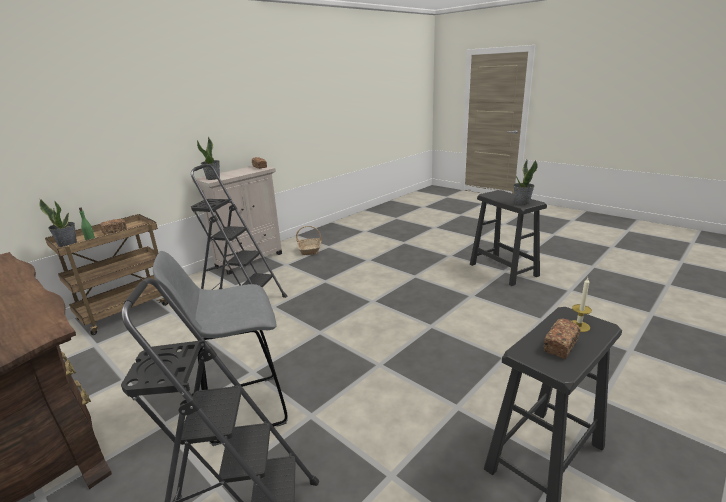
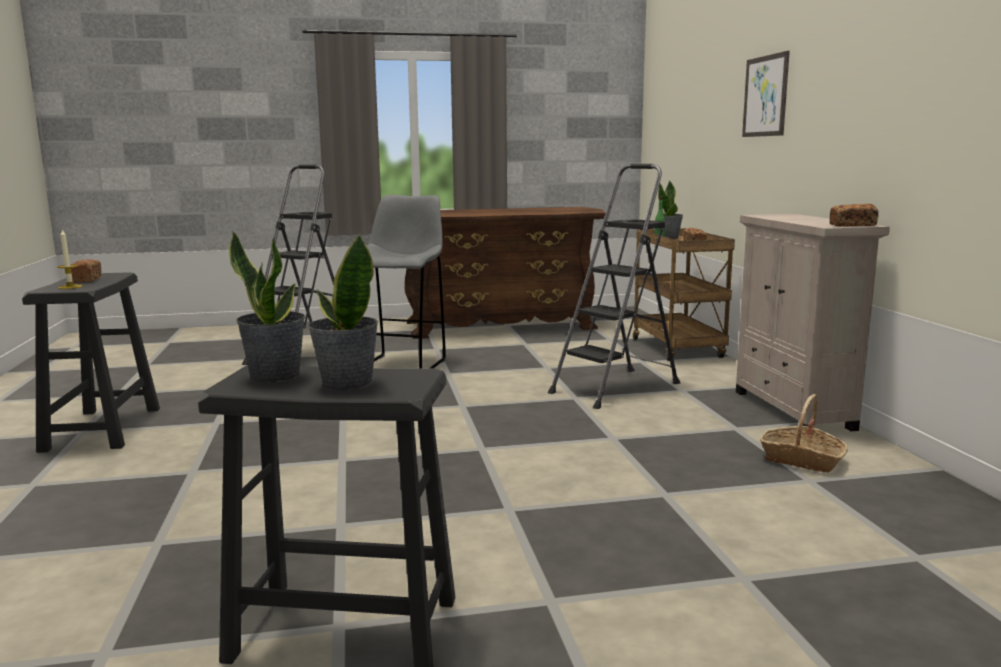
camera: 125 degrees right, 10 degrees down
potted plant [197,137,220,180] -> potted plant moved to [307,234,378,390]
none -> picture [742,51,790,137]

